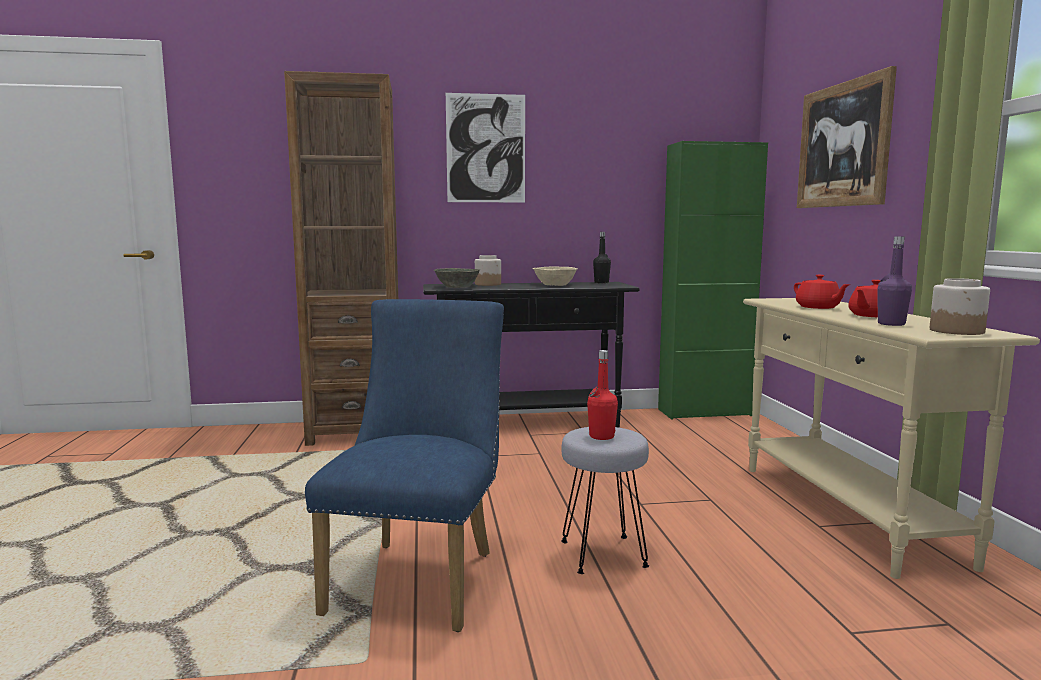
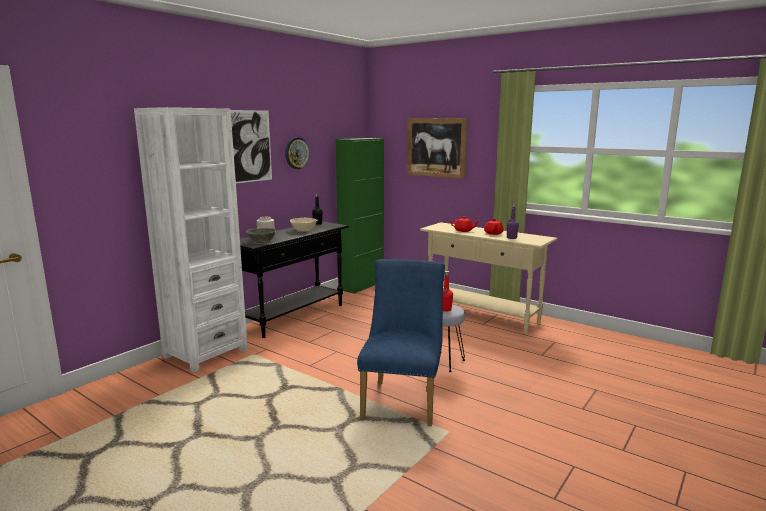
camera: 45 degrees left, 5 degrees up
brown bookcase [284,71,398,446] -> white bookcase [134,107,248,372]
blue chair [305,299,504,632] -> blue chair turned 45 degrees clockwise [357,259,445,426]
jar [930,278,990,335] -> none
none -> wall clock [285,137,310,169]

